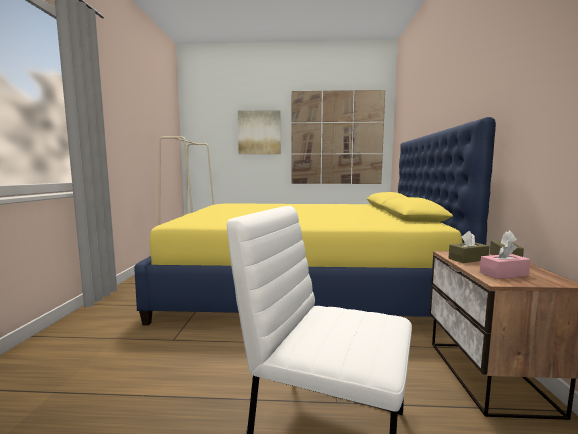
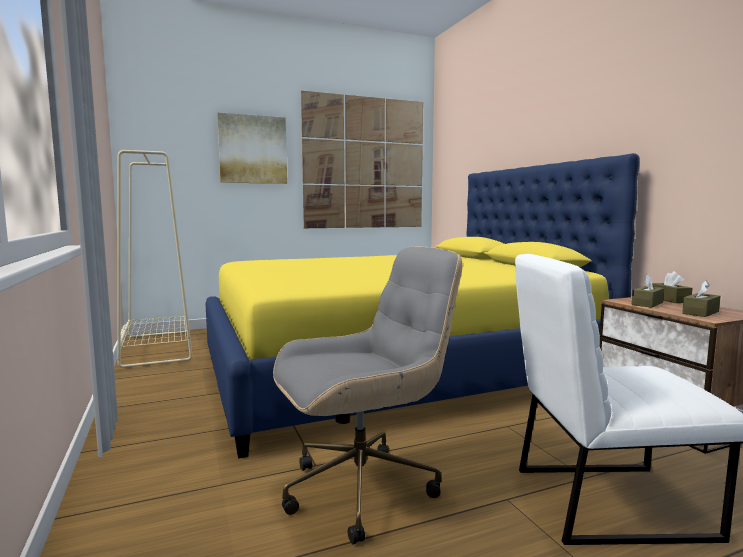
camera: 25 degrees left, 0 degrees up
pink tissue box [480,242,531,279] -> brown tissue box [682,280,721,317]
none -> grey office chair [273,247,462,544]

